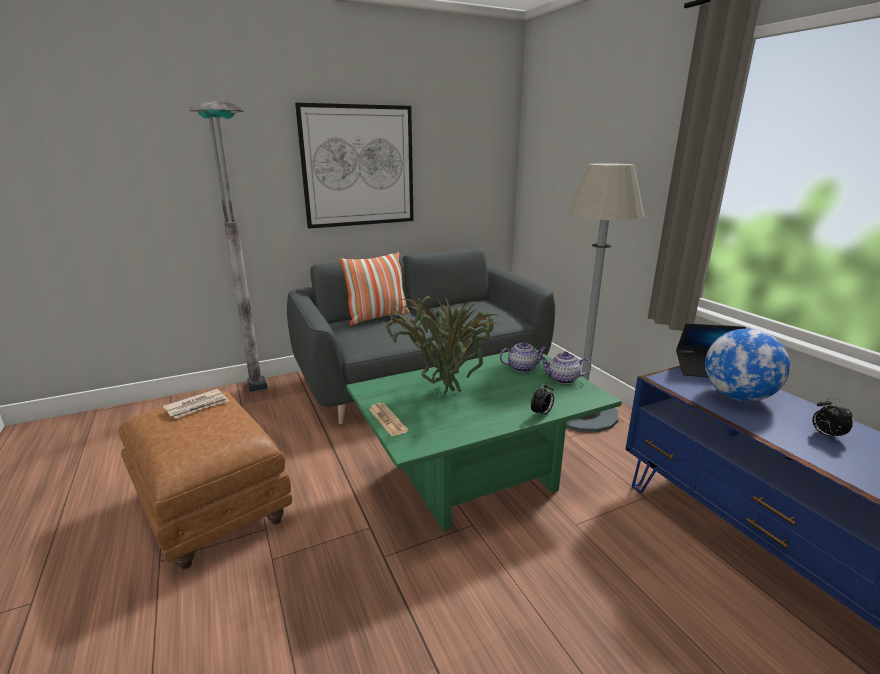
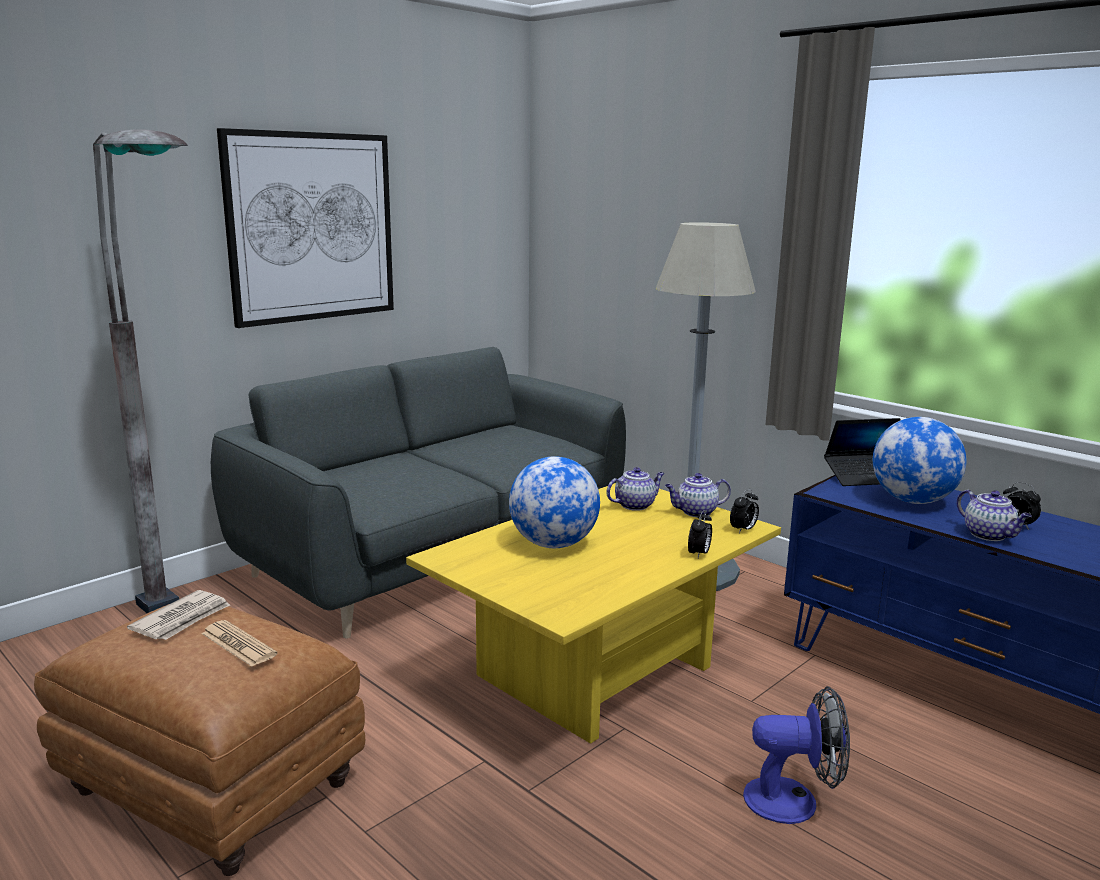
camera: 20 degrees left, 5 degrees down
pillow [339,252,410,325] -> none
green coffee table [346,348,622,531] -> yellow coffee table [406,483,781,744]
newspaper [369,403,408,437] -> newspaper moved to [201,620,278,667]
potted plant [383,294,500,394] -> globe [509,456,600,548]
none -> alarm clock [730,489,759,533]
none -> fan [743,686,850,824]
none -> teapot [957,490,1032,541]

